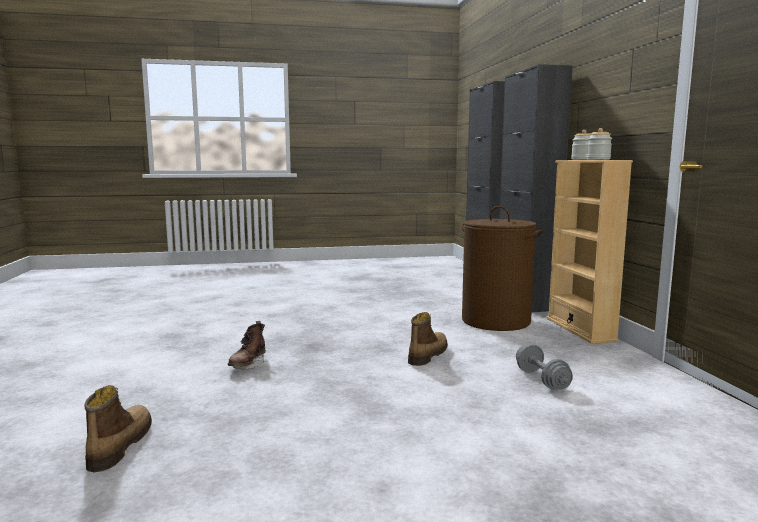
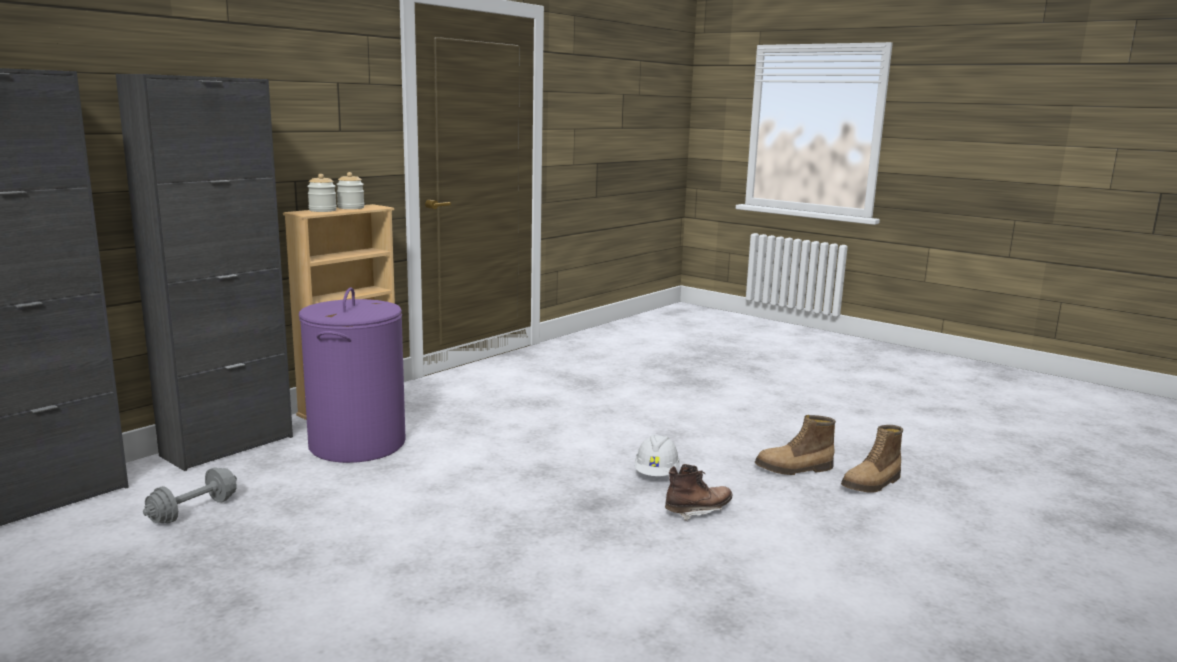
camera: 130 degrees left, 5 degrees up
boot [408,312,448,366] -> boot moved to [755,415,836,475]
brown laundry basket [461,206,543,331] -> purple laundry basket [299,287,406,463]
grey dumbbell [516,344,573,390] -> grey dumbbell moved to [143,467,237,524]
none -> white hard hat [635,435,680,476]

